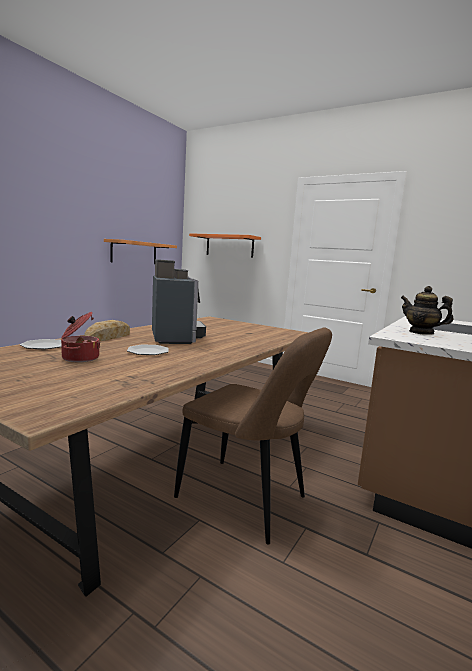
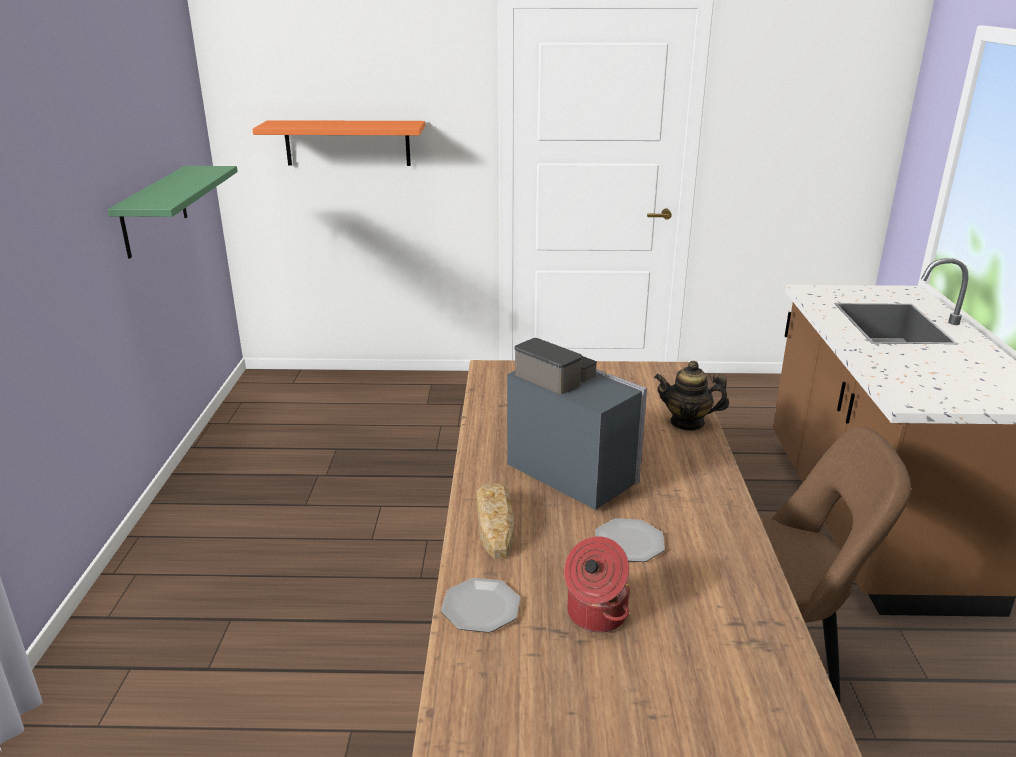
camera: 30 degrees left, 15 degrees up
orange shelf [104,239,177,264] -> green shelf [107,166,238,258]
teapot [401,286,453,335] -> teapot moved to [654,361,729,431]

